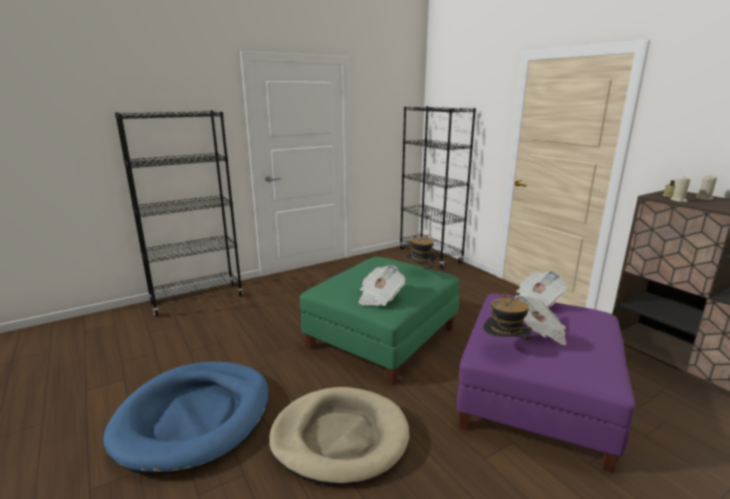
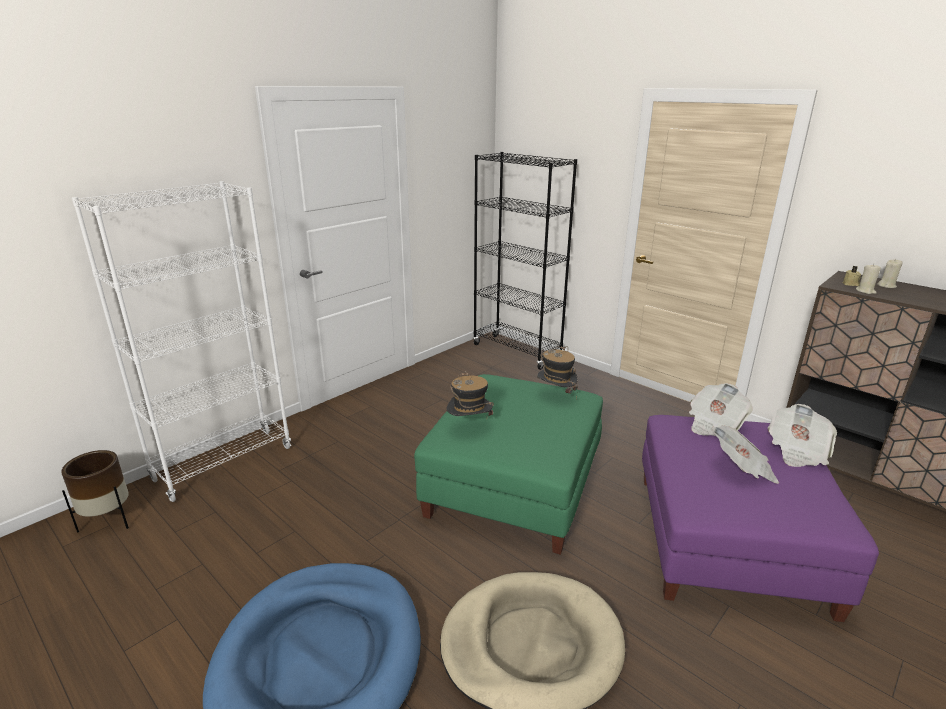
camera: 15 degrees left, 5 degrees up
black bookcase [115,110,243,316] -> white bookcase [72,181,291,502]
newspaper [359,265,405,306] -> newspaper moved to [768,404,837,467]
hat [483,293,532,344] -> hat moved to [446,371,494,416]
none -> brown planter [61,450,129,533]

